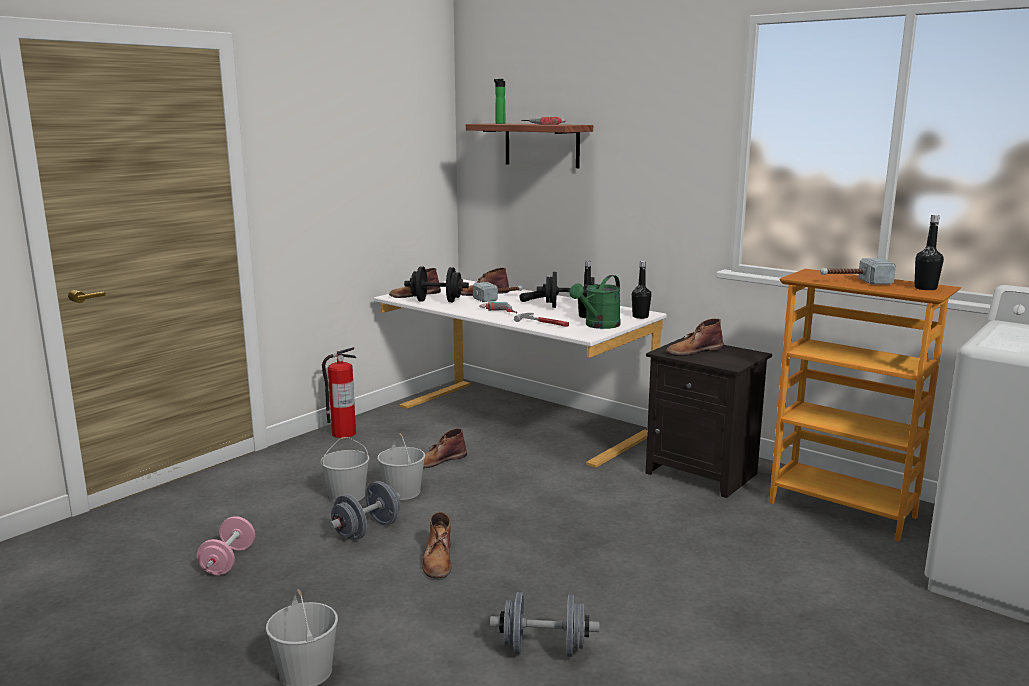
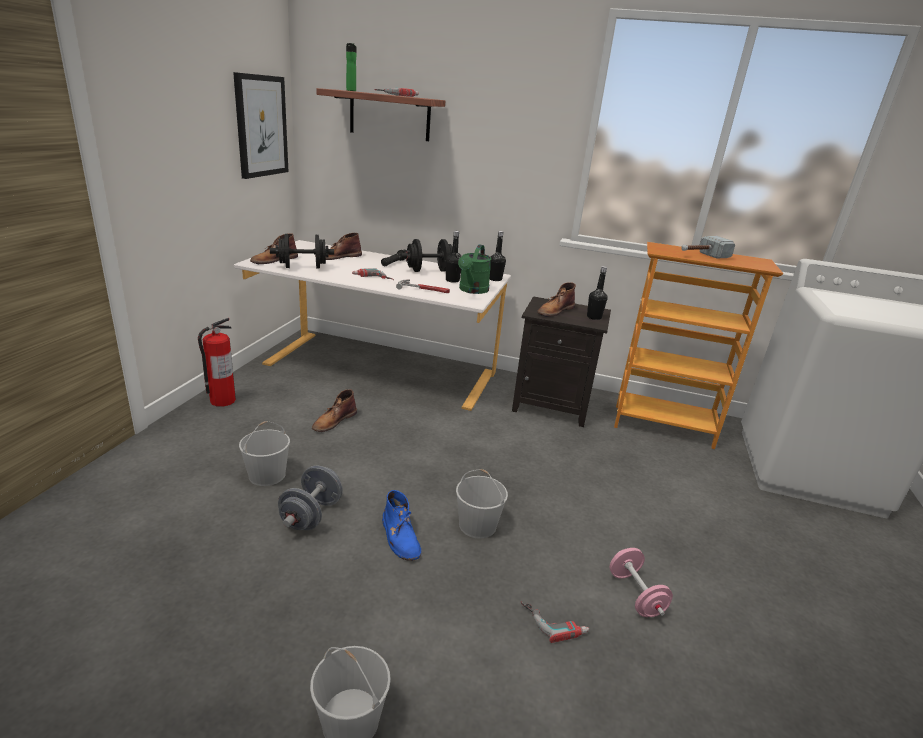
camera: 25 degrees left, 10 degrees up
pink dumbbell [197,516,255,575] -> pink dumbbell moved to [610,548,673,617]
white bucket [377,433,425,500] -> white bucket moved to [456,469,508,539]
brown boot [422,512,452,578] -> blue boot [382,490,421,561]
hammer [473,282,523,302] -> none
grey dumbbell [490,592,599,657] -> power drill [521,601,589,643]
black bottle [914,215,944,290] -> black bottle moved to [587,266,608,320]
none -> picture [233,72,288,179]

